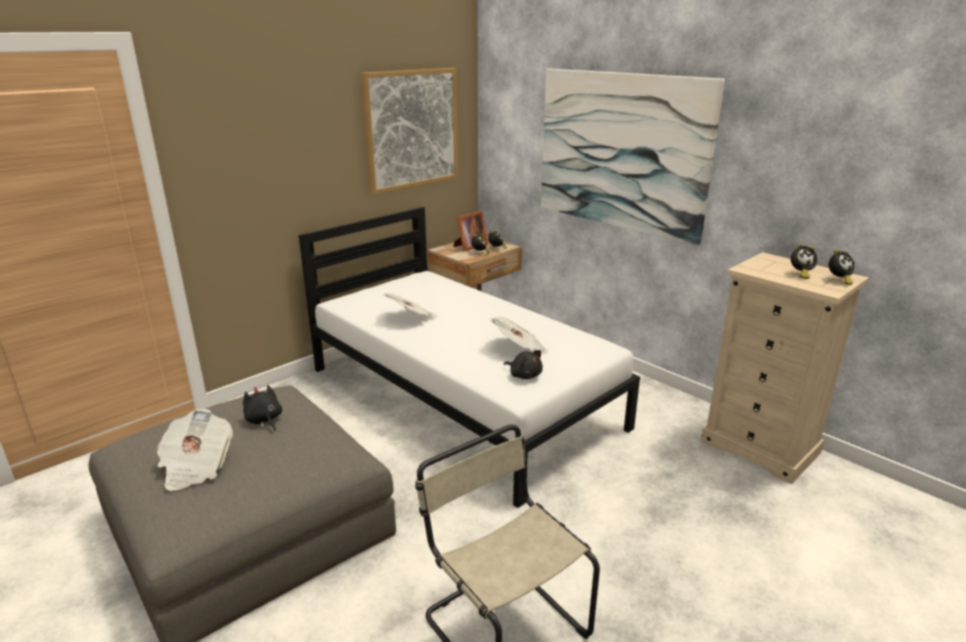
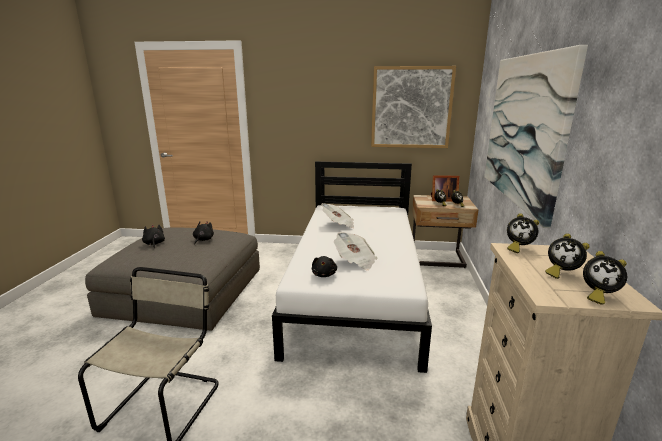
camera: 50 degrees right, 5 degrees down
newspaper [156,409,233,491] -> black plush toy [142,225,165,248]
none -> alarm clock [507,213,539,253]

